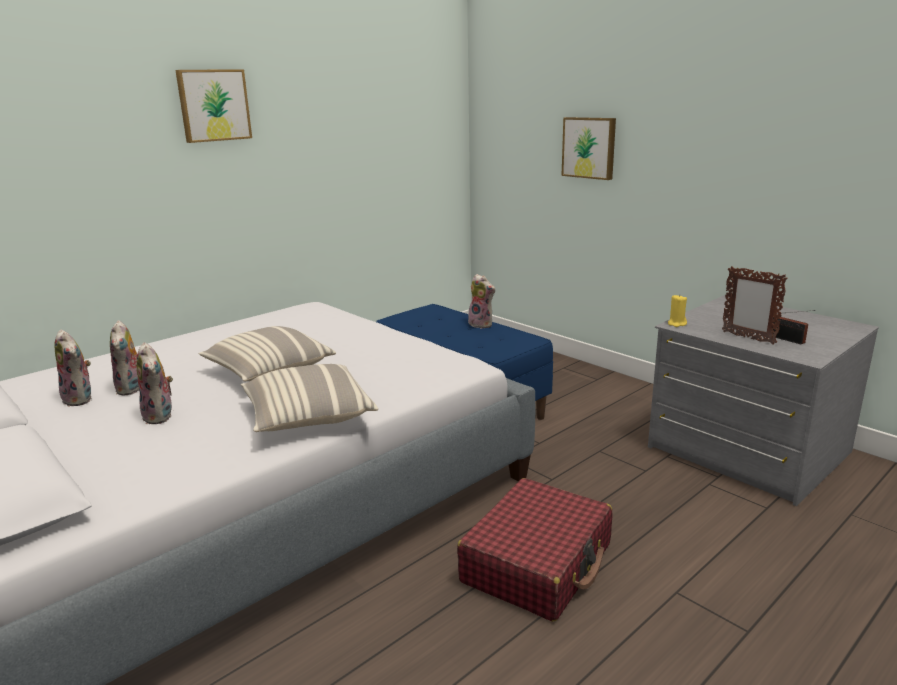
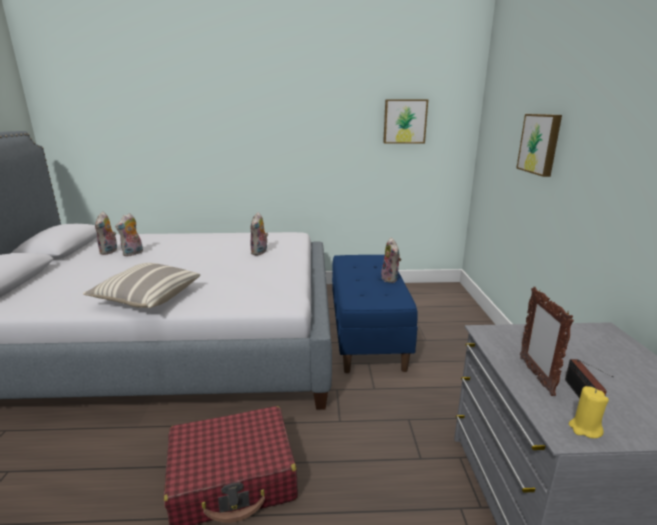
camera: 40 degrees right, 0 degrees up
plush toy [137,342,173,424] -> plush toy moved to [251,212,268,255]
picture [175,69,252,143] -> picture moved to [383,99,428,144]
pillow [198,326,336,381] -> none
yellow candle [668,295,687,327] -> yellow candle moved to [569,386,609,438]

